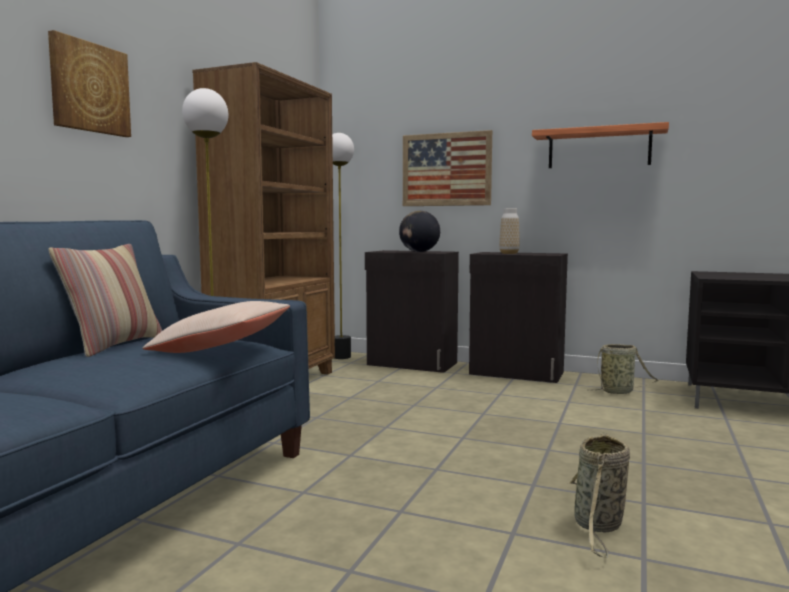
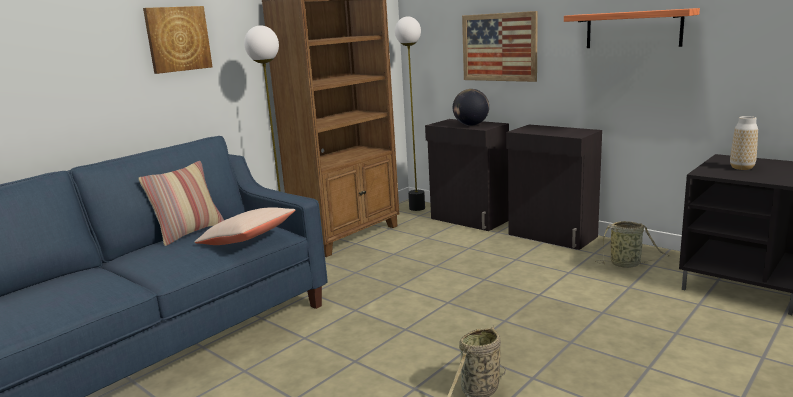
camera: 20 degrees right, 10 degrees up
vase [499,209,520,254] -> vase moved to [730,116,758,170]

